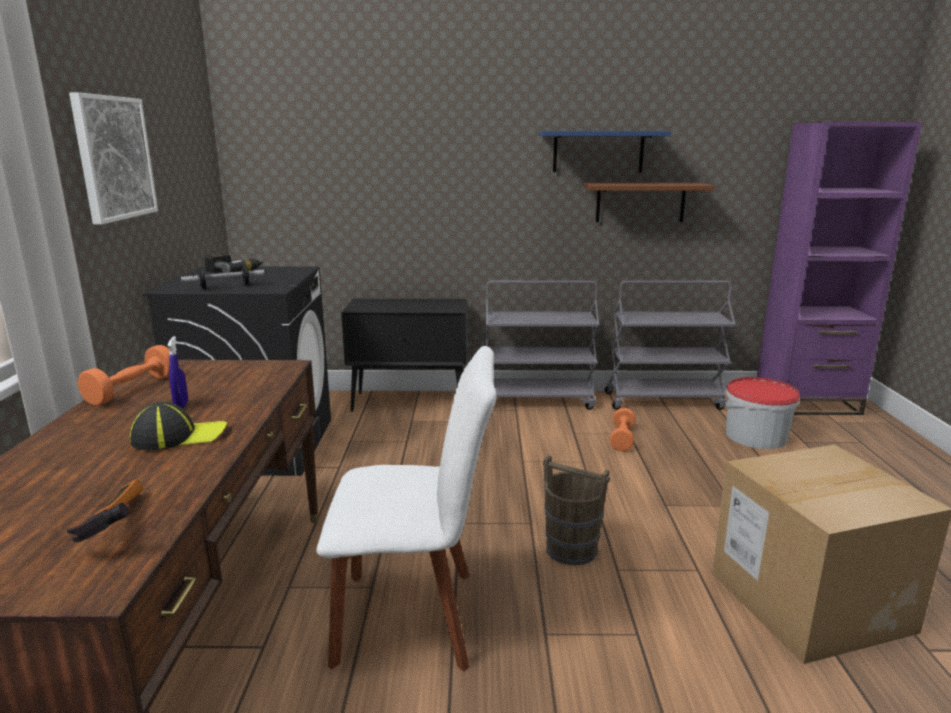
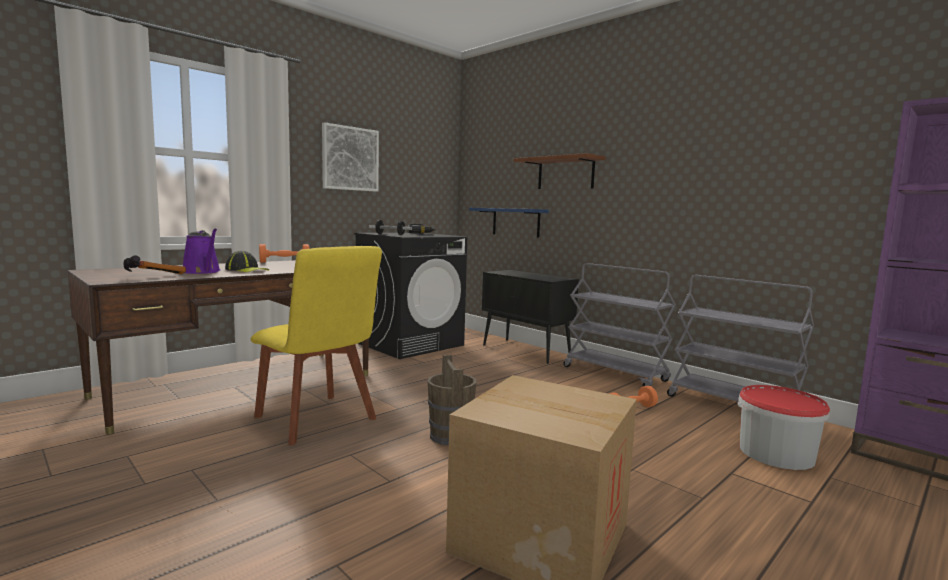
camera: 45 degrees right, 10 degrees down
blue spray bottle [167,336,188,409] -> none
white chair [317,346,497,672] -> yellow chair [250,246,382,445]
blue shelf [539,131,671,172] -> blue shelf moved to [469,208,549,238]
brown shelf [583,183,714,222] -> brown shelf moved to [513,153,606,189]
none -> purple watering can [183,228,220,274]

